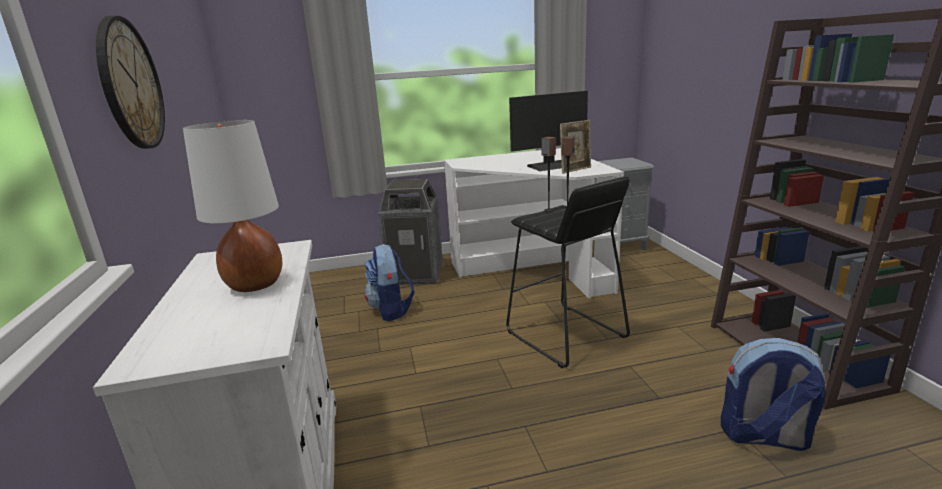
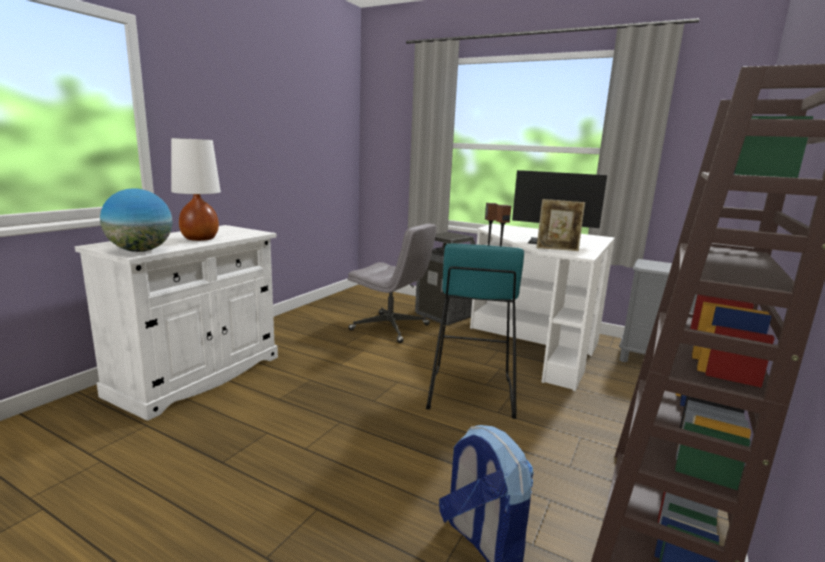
camera: 40 degrees right, 5 degrees down
wall clock [96,16,165,149] -> none
backpack [364,244,415,321] -> grey office chair [348,223,436,343]
black stool [506,176,630,368] -> turquoise stool [426,243,524,419]
none -> globe [100,188,172,252]

